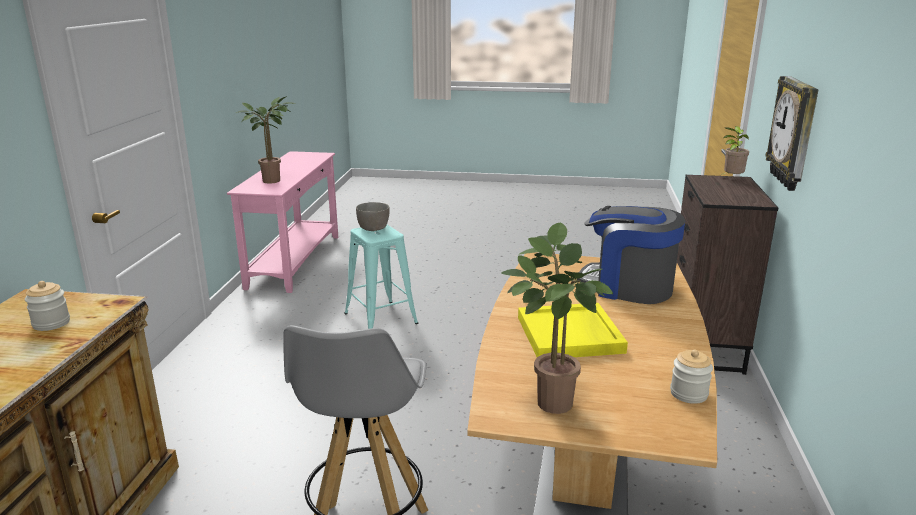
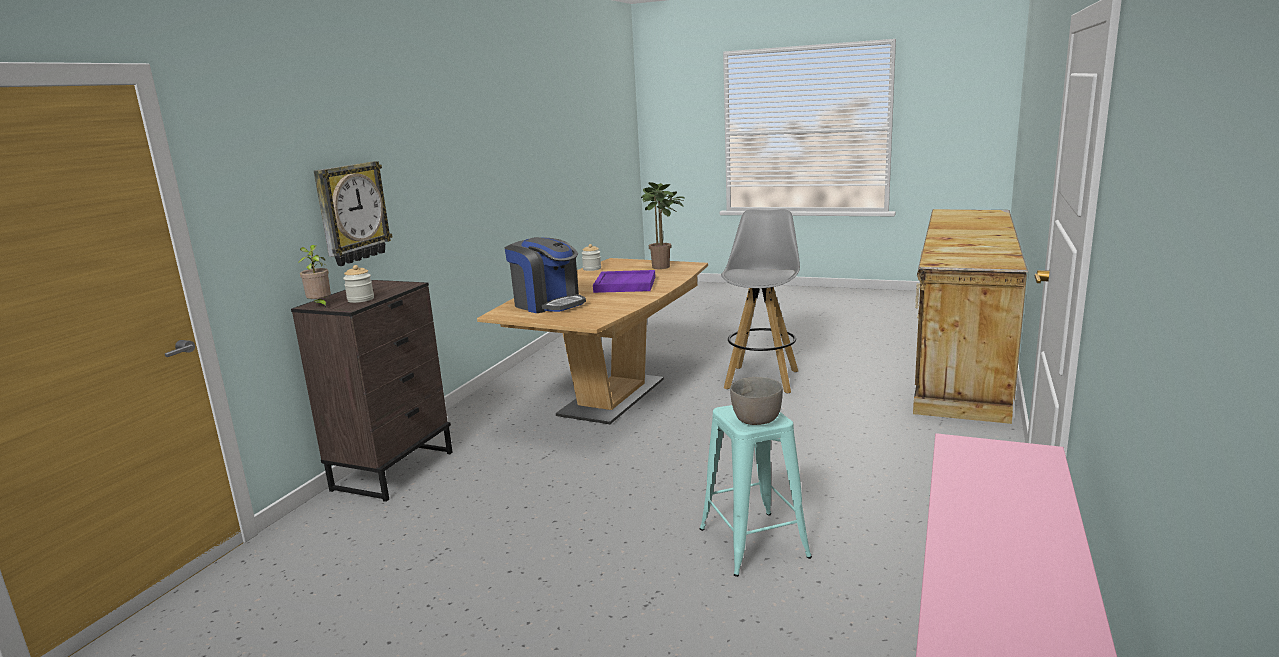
camera: 165 degrees left, 5 degrees down
jar [25,281,70,331] -> jar moved to [343,265,374,303]
potted plant [235,96,295,183] -> none
yellow tray [518,303,628,357] -> purple tray [593,270,655,293]

